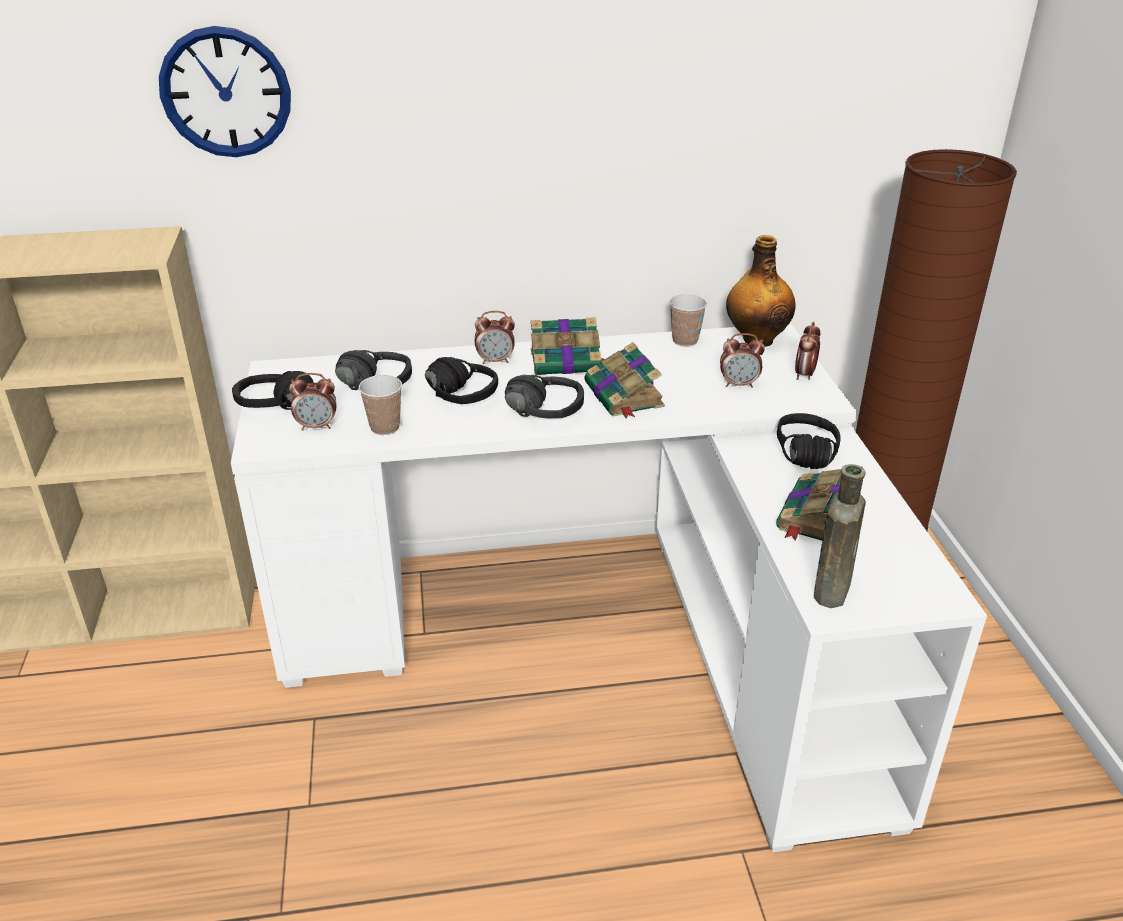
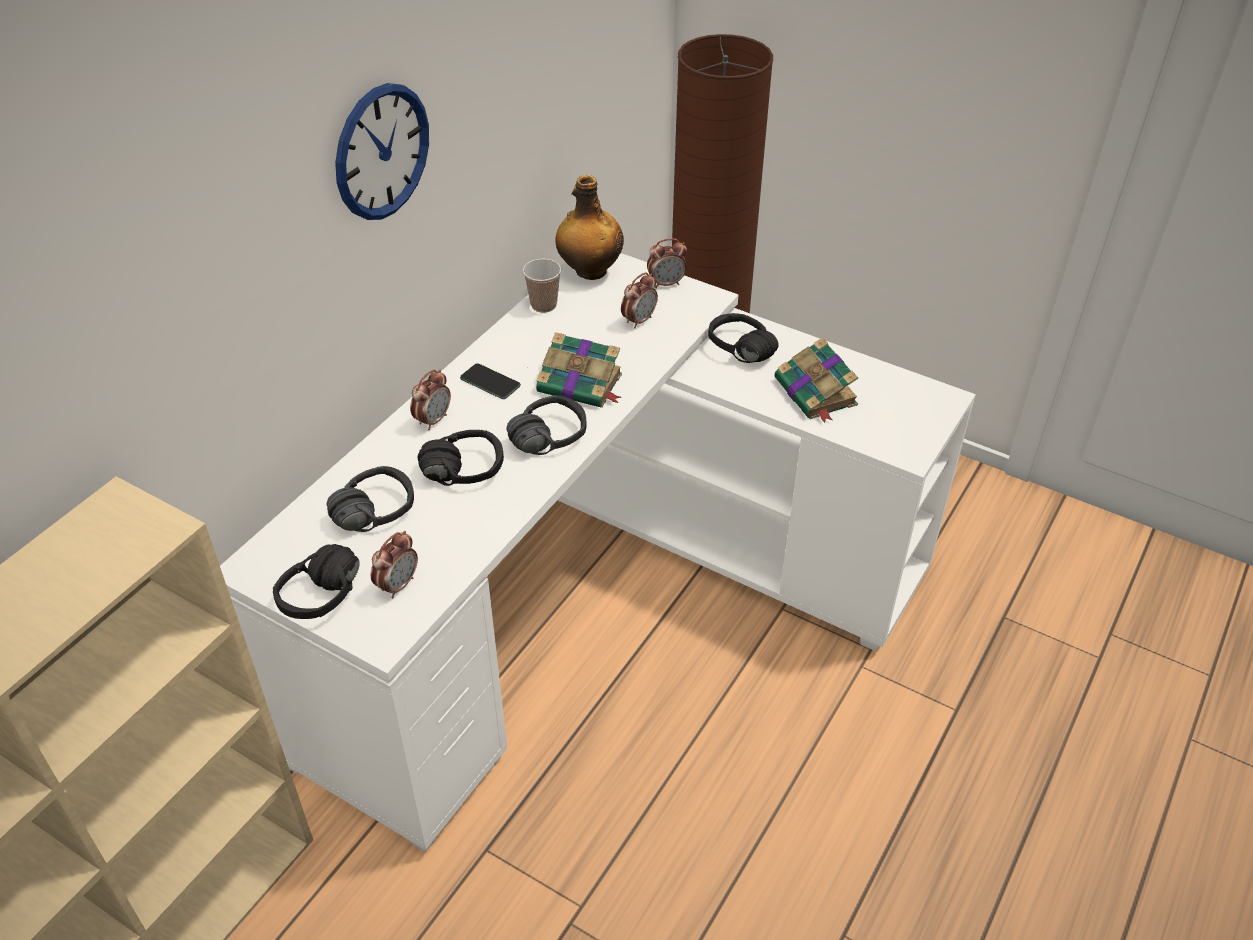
camera: 50 degrees left, 10 degrees up
wall clock [159,26,291,157] -> wall clock moved to [335,83,429,220]
cup [359,375,402,435] -> none
book [531,317,604,375] -> phone [460,363,521,399]
alarm clock [795,321,820,380] -> alarm clock turned 75 degrees counterclockwise [647,238,687,288]
brown bottle [814,464,866,608] -> none

